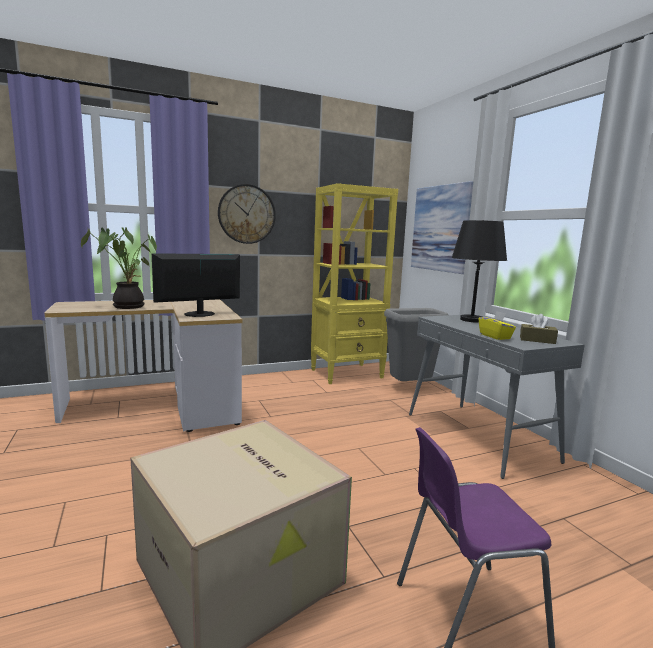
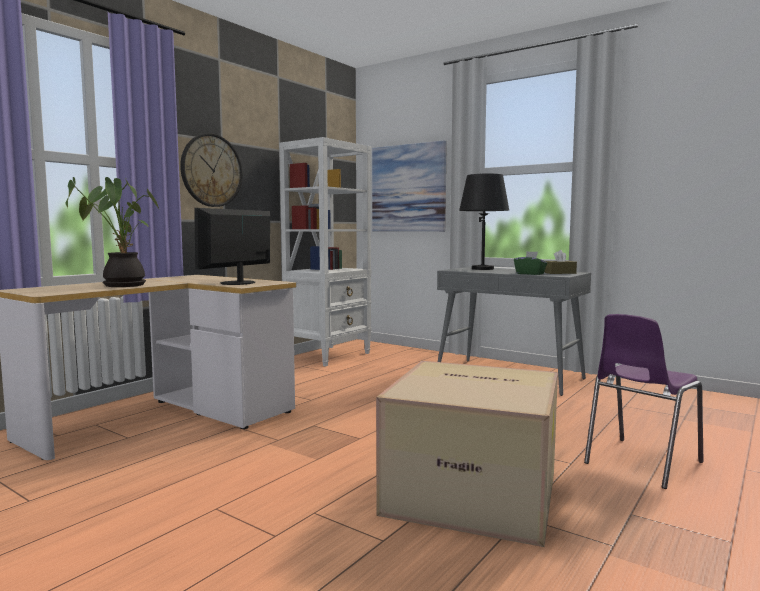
camera: 30 degrees left, 5 degrees down
yellow bookcase [311,183,398,384] -> white bookcase [279,137,372,367]
grey trash can [384,308,448,381] -> none
yellow tissue box [479,311,516,340] -> green tissue box [514,251,547,275]

